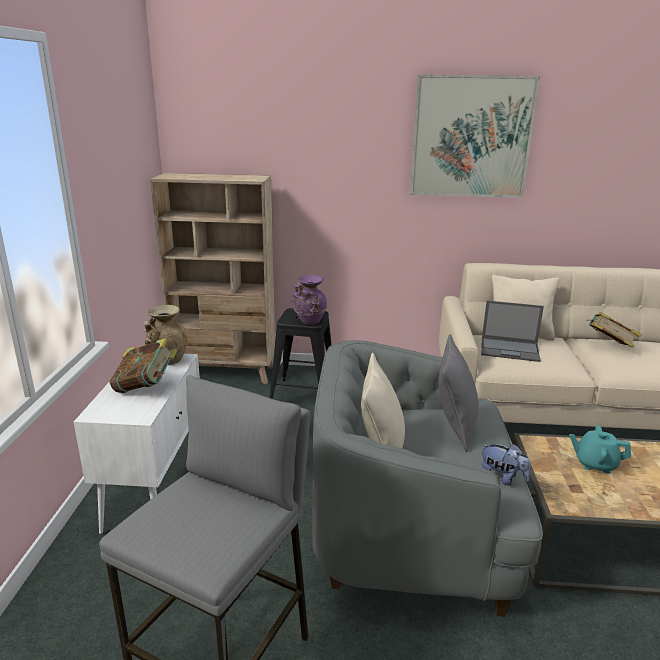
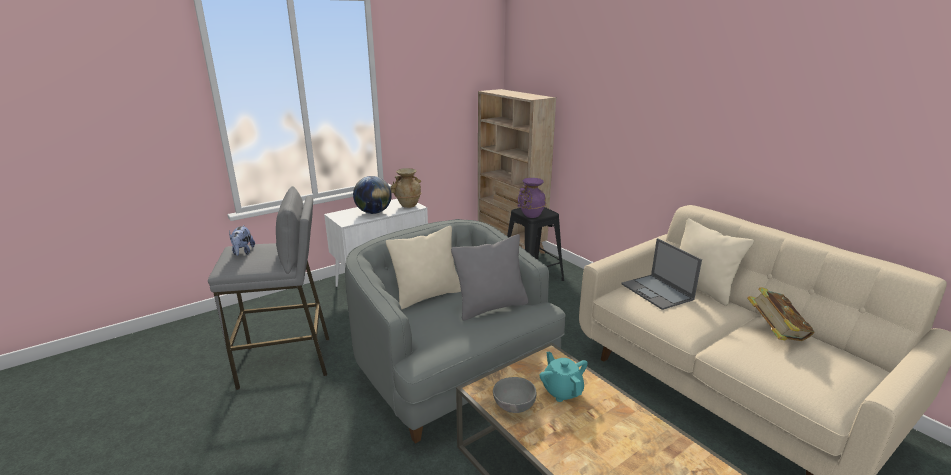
camera: 50 degrees right, 0 degrees up
book [110,338,177,393] -> globe [353,176,392,214]
picture [410,74,540,198] -> none
plush toy [481,444,530,485] -> plush toy moved to [229,225,255,256]
none -> grey bowl [493,377,536,413]

